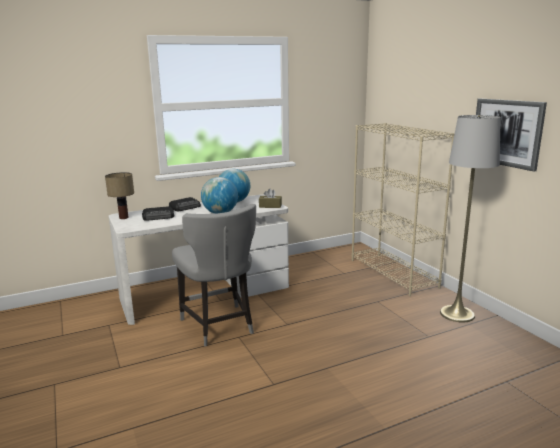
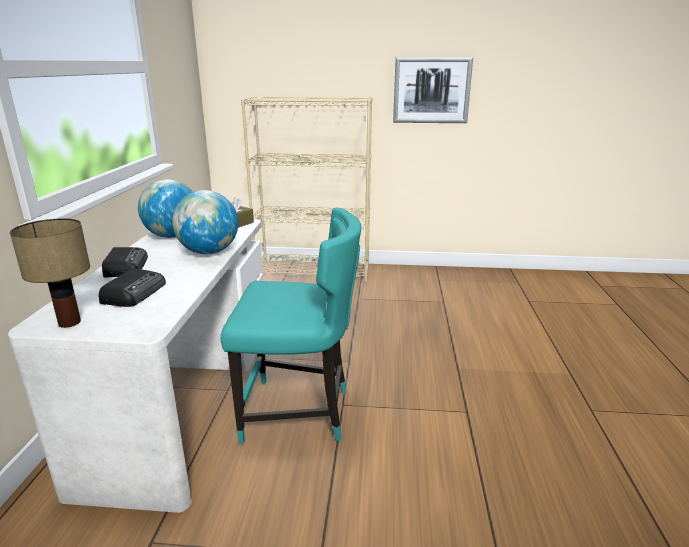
camera: 60 degrees left, 5 degrees up
grey chair [172,204,256,346] -> turquoise chair [221,207,361,444]
grey floor lamp [440,115,501,322] -> none

